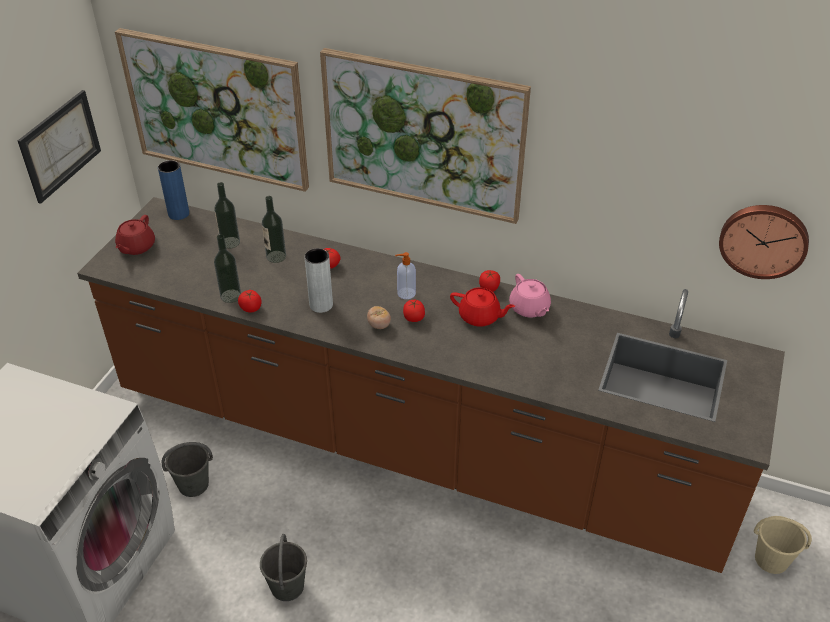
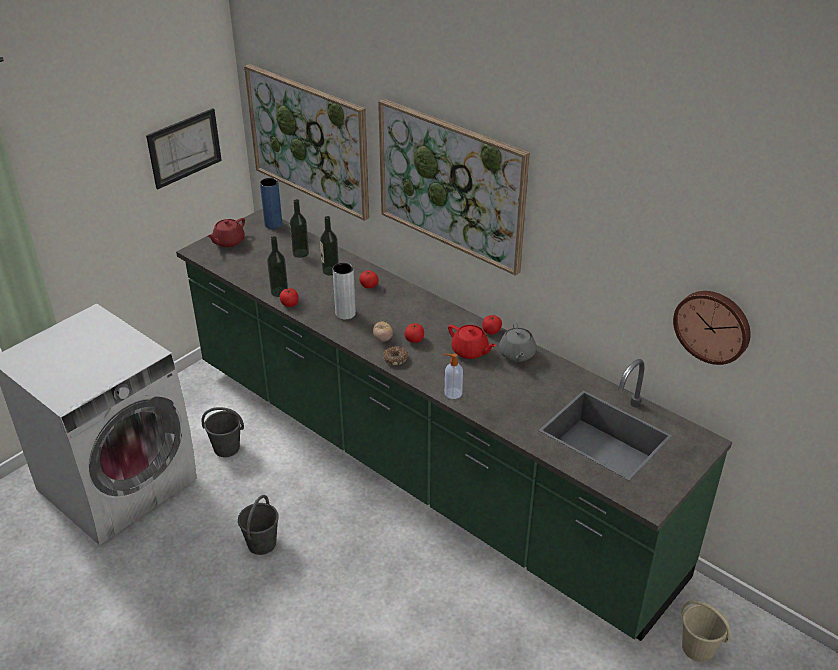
camera: 20 degrees right, 5 degrees down
brown counter [77,197,785,573] -> green counter [176,209,732,641]
soap dispenser [395,252,416,299] -> soap dispenser moved to [444,354,463,399]
pink teapot [509,274,551,317] -> grey teapot [499,322,536,362]
none -> donut [383,347,408,365]

